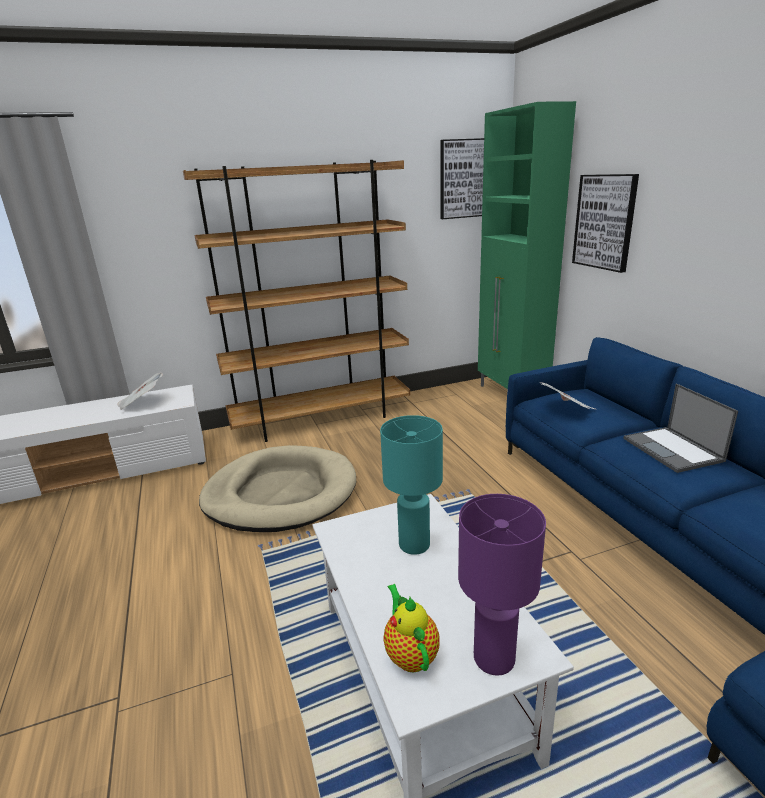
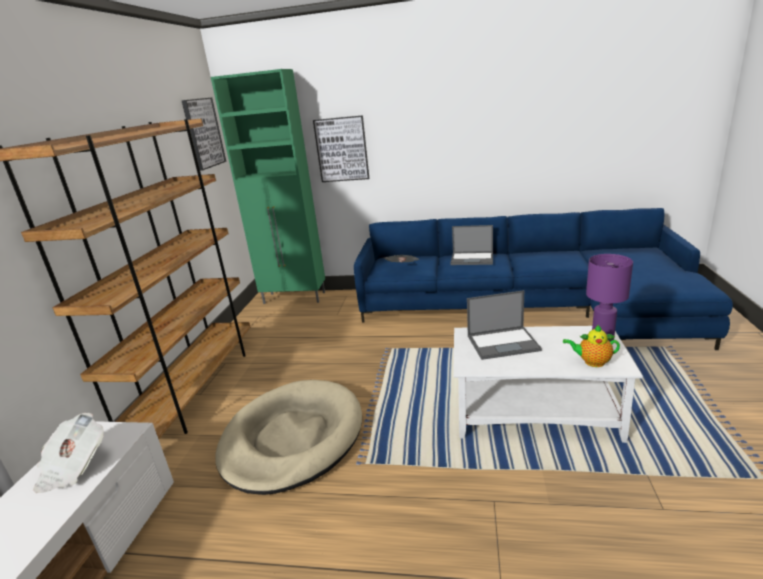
camera: 60 degrees left, 0 degrees up
turquoise table lamp [380,415,443,555] -> laptop [467,290,542,360]

